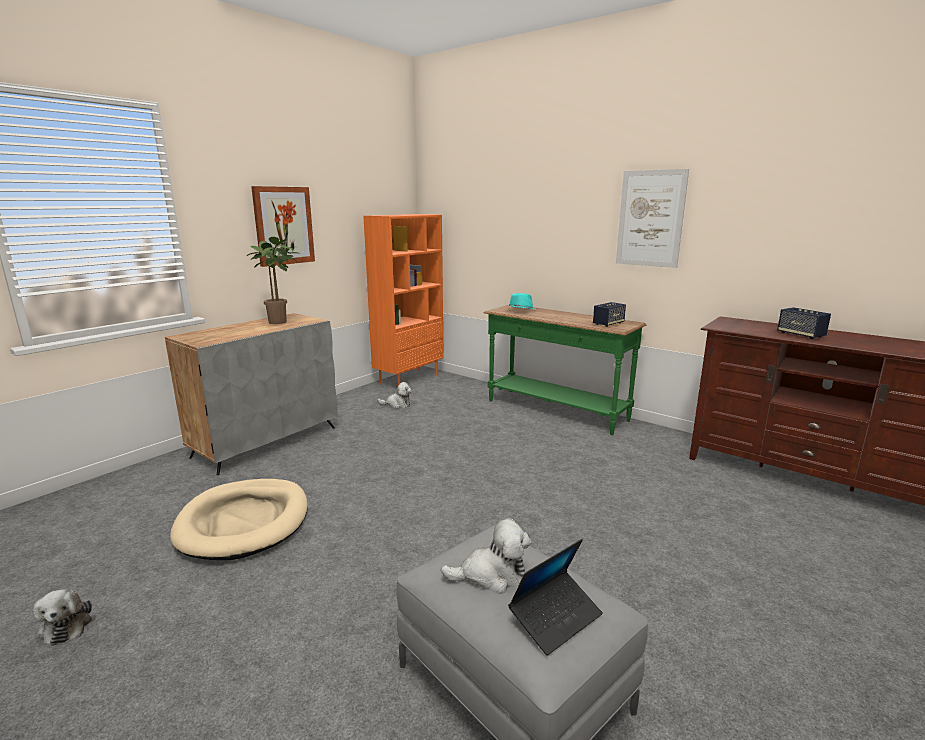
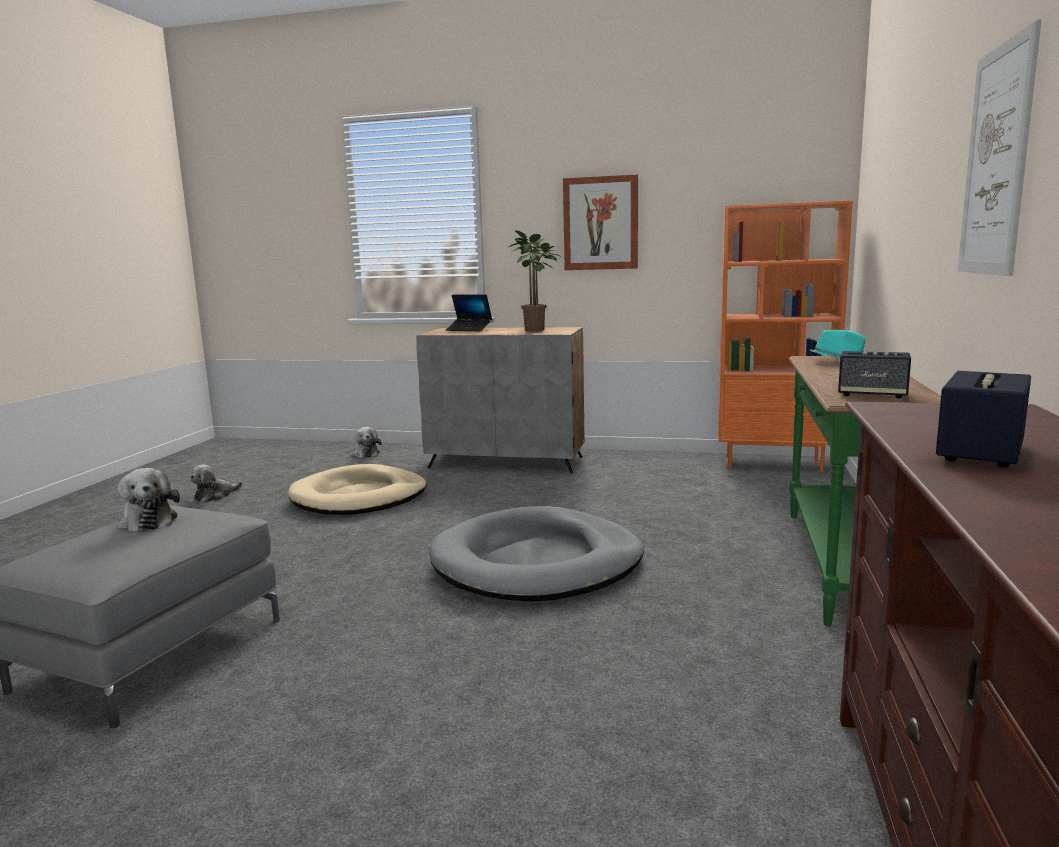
camera: 65 degrees right, 5 degrees down
plush toy [377,382,412,409] -> plush toy moved to [352,427,382,458]
laptop [508,539,603,656] -> laptop moved to [446,294,492,331]
none -> grey dog bed [430,506,644,602]

